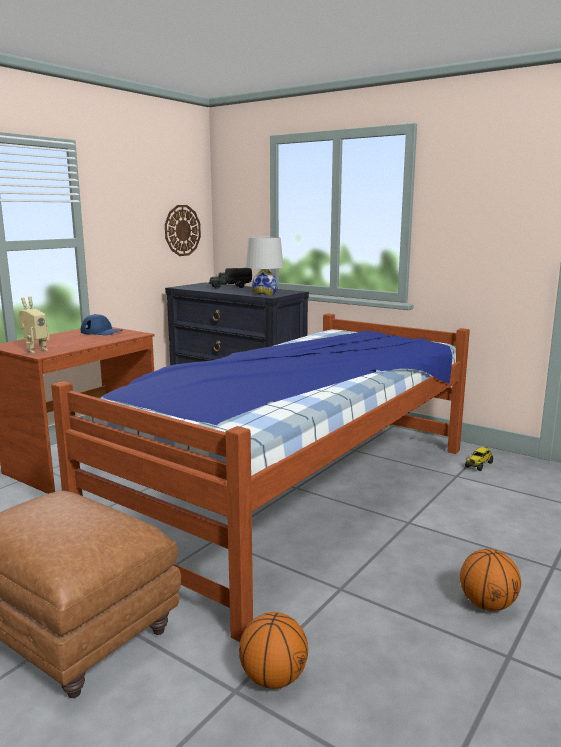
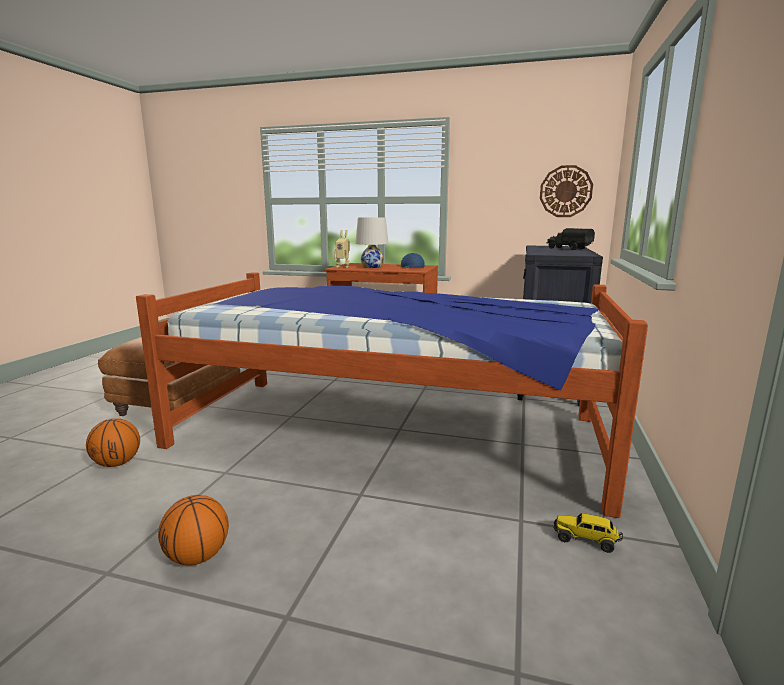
camera: 70 degrees right, 0 degrees up
white table lamp [246,237,284,295] -> white table lamp moved to [355,217,389,268]

